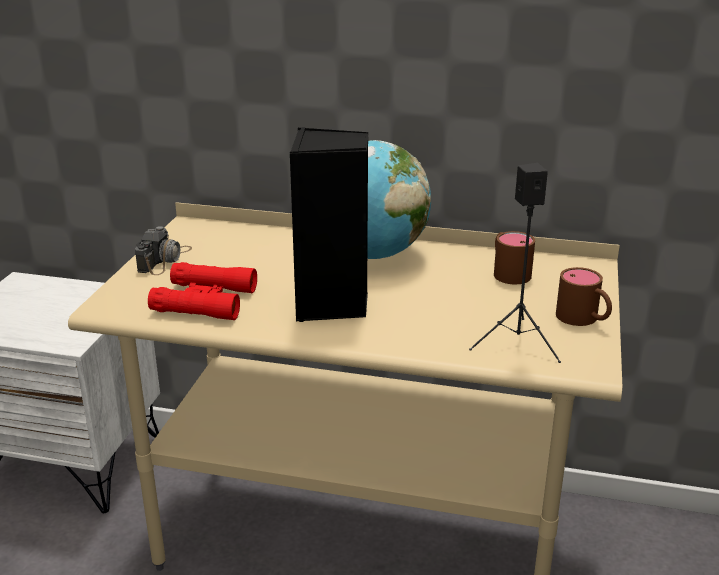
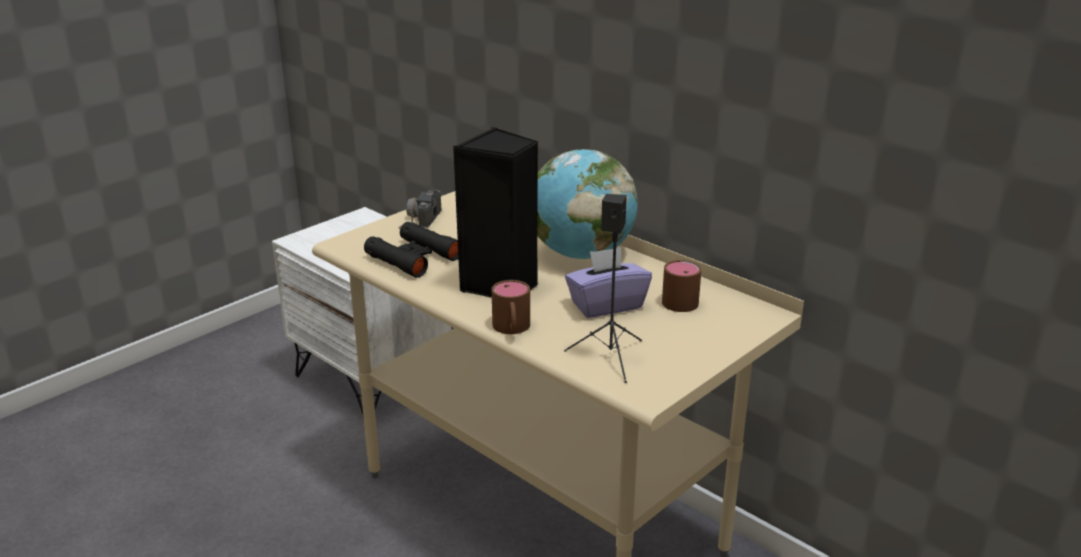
camera: 30 degrees right, 0 degrees up
camera [135,226,192,275] -> camera turned 150 degrees clockwise [399,189,442,230]
red binoculars [148,262,257,320] -> black binoculars [364,222,458,278]
brown mug [556,267,612,326] -> brown mug moved to [491,280,530,334]
none -> purple tissue box [565,247,652,318]

